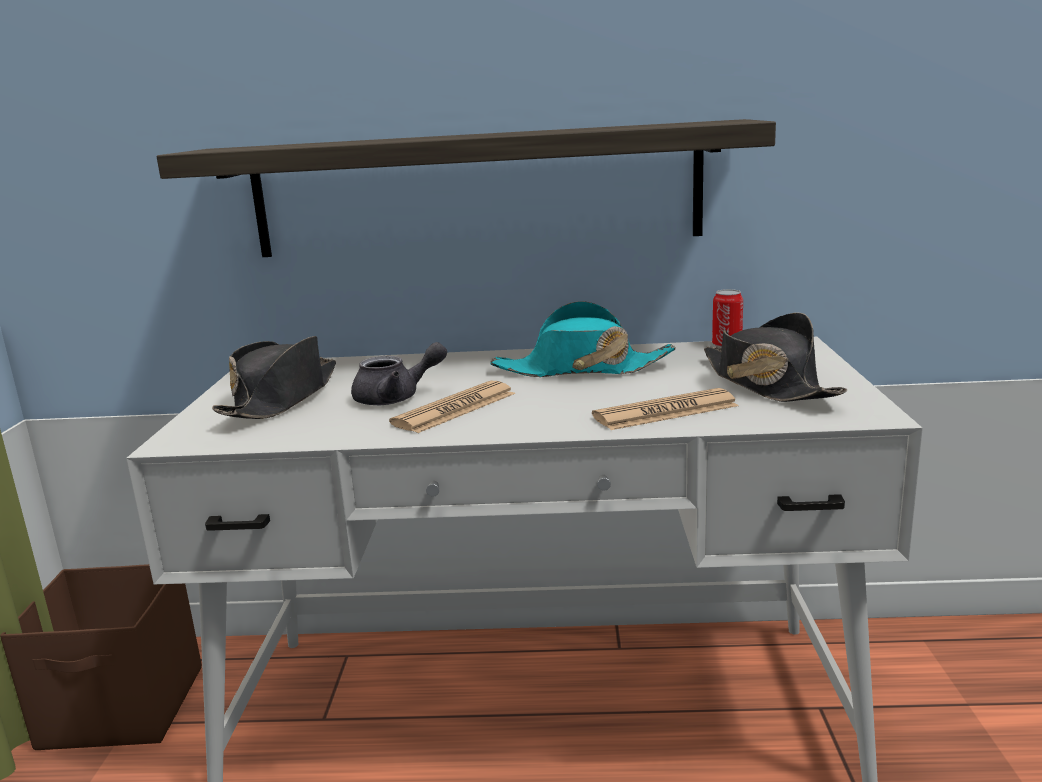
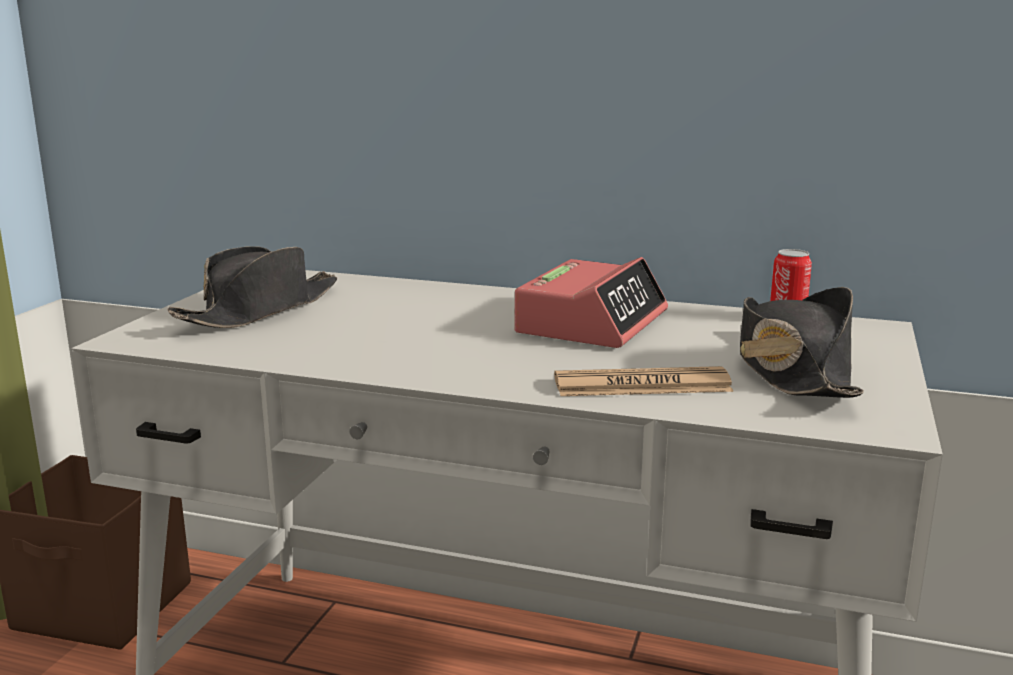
camera: 15 degrees right, 0 degrees up
shelf [157,119,776,257] -> none
grey teapot [351,342,447,405] -> none
newspaper [389,381,516,433] -> none
turquoise hat [490,301,676,377] -> alarm clock [515,257,668,348]

